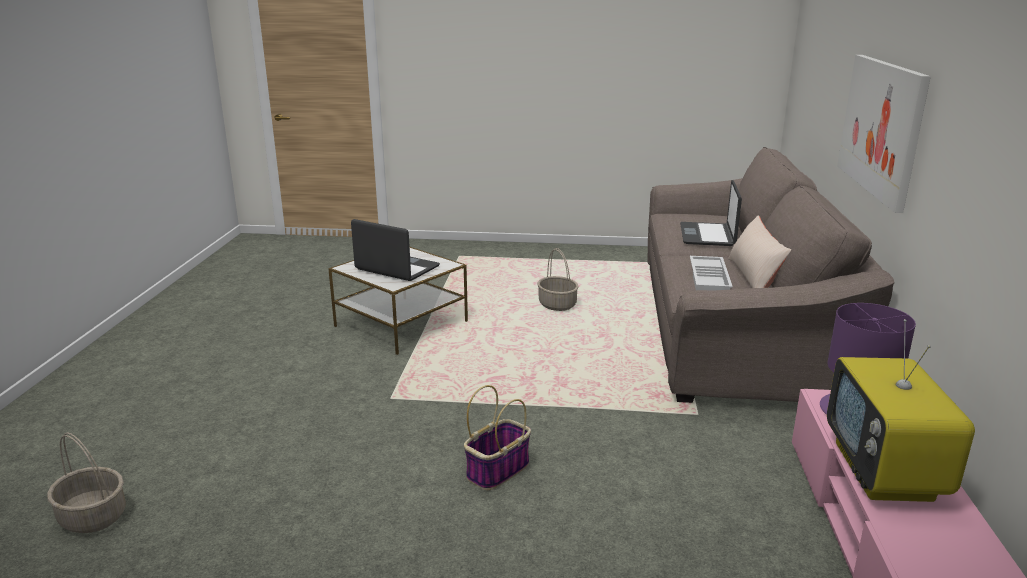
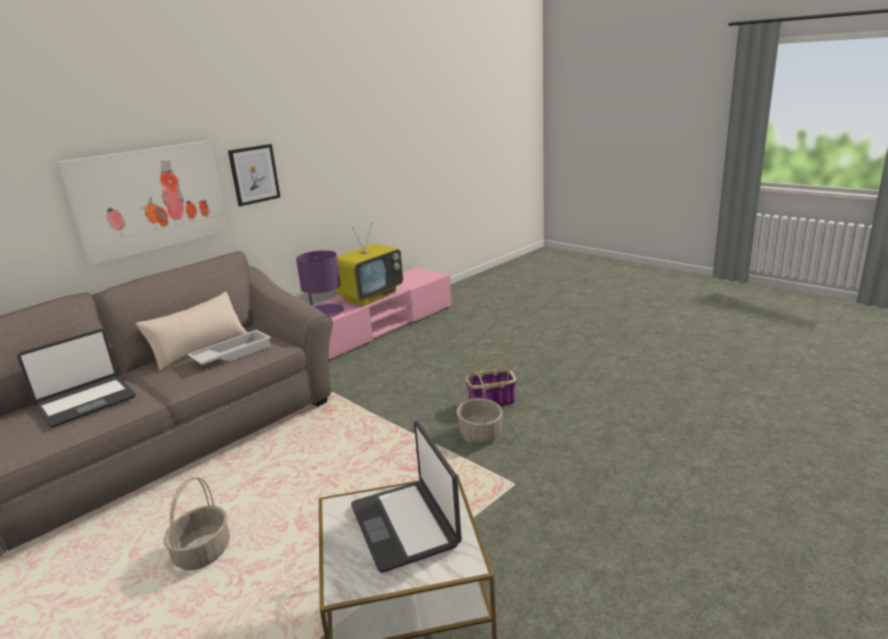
camera: 140 degrees left, 0 degrees up
basket [47,433,126,533] -> basket moved to [456,371,503,443]
none -> picture [228,144,280,206]

